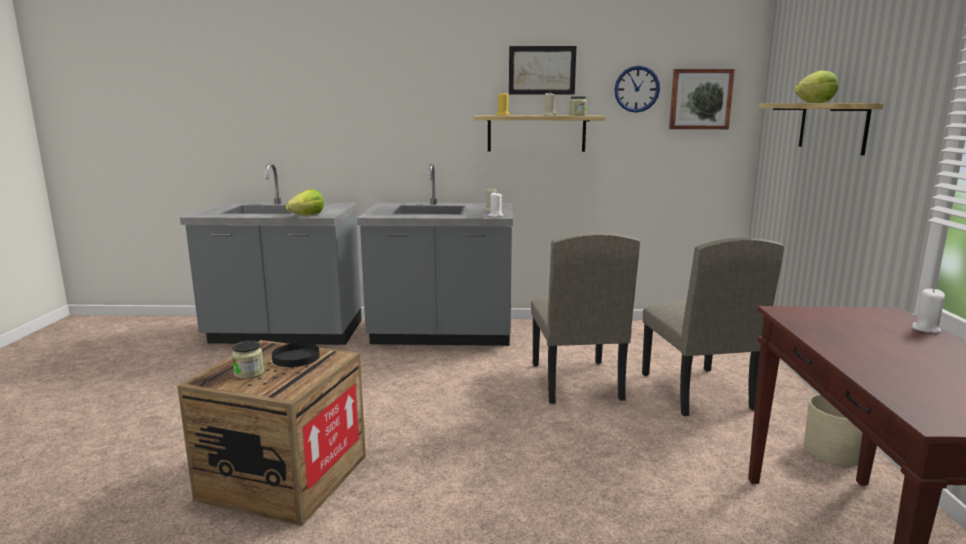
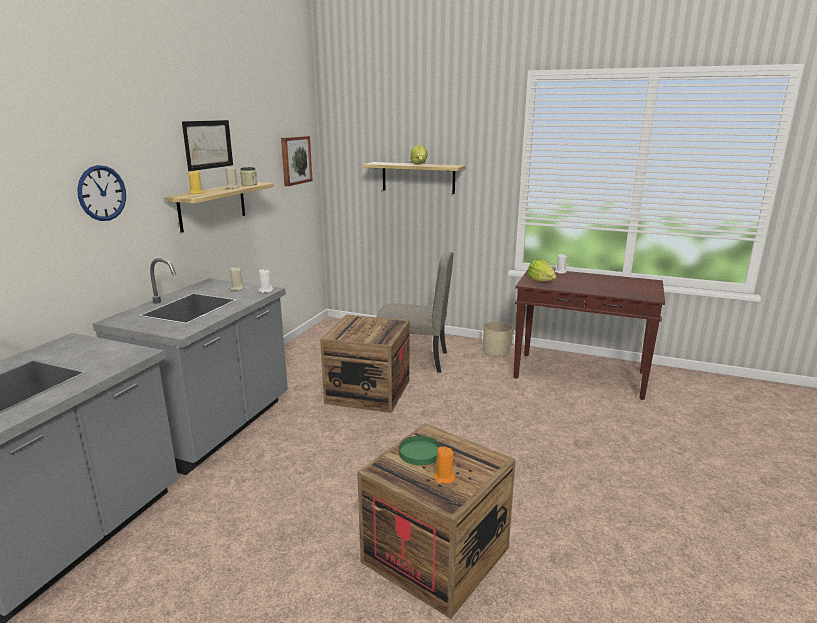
camera: 70 degrees left, 5 degrees up
jar [232,341,264,379] -> orange candle [434,447,455,484]
black plate [272,343,320,367] -> green plate [399,436,441,466]
lettuce [286,189,324,215] -> lettuce moved to [528,259,556,282]
beige chair [531,232,640,404] -> crate [320,315,410,413]
wall clock [614,66,660,113] -> wall clock moved to [77,165,126,221]

